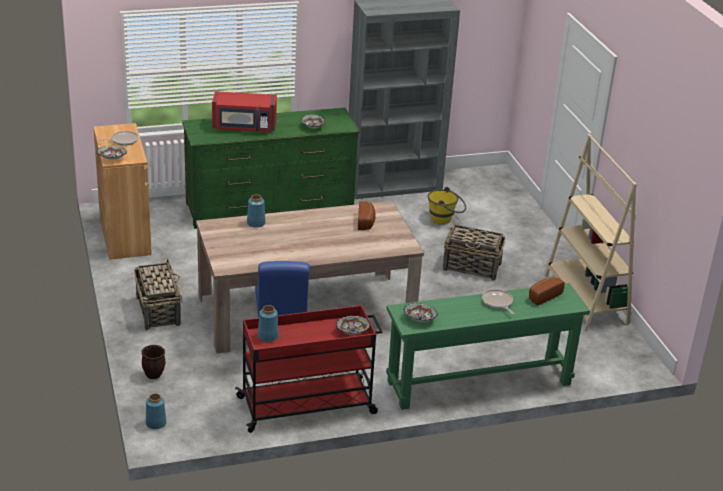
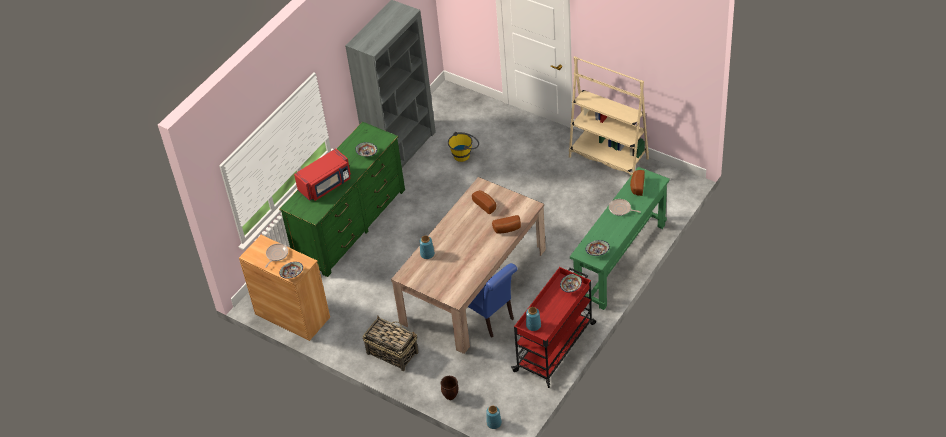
camera: 35 degrees left, 15 degrees up
basket [443,225,506,281] -> none
none -> bread [492,215,521,233]

